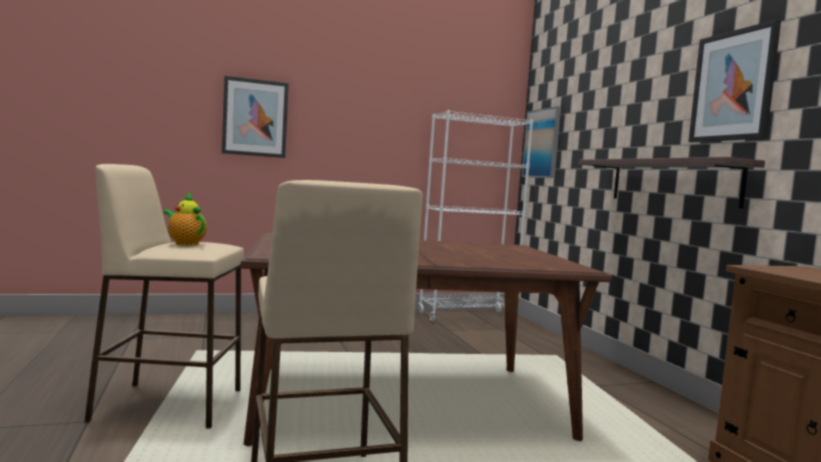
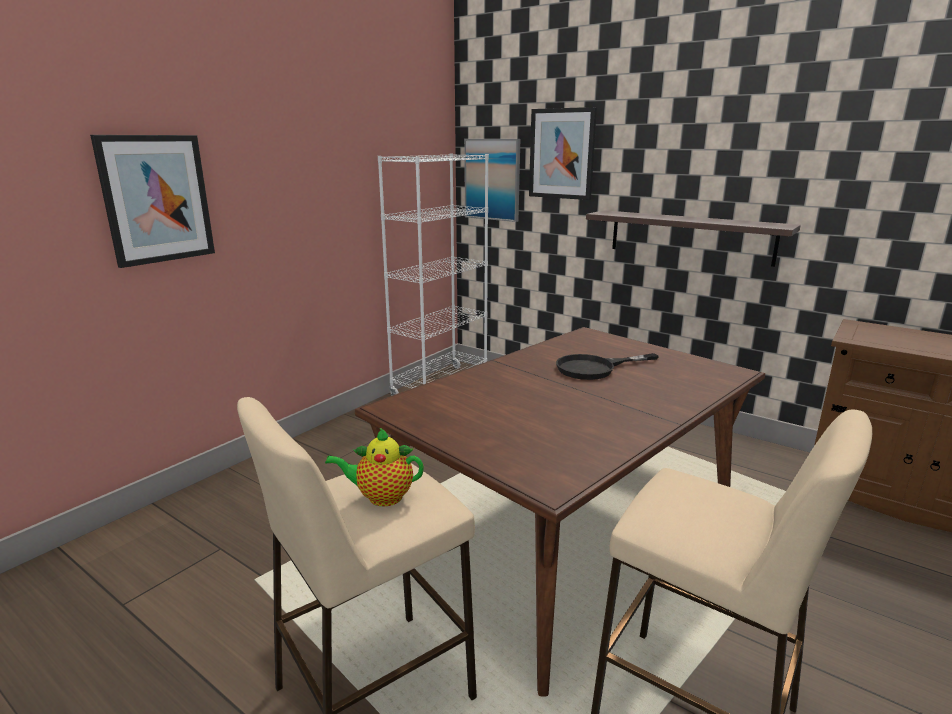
camera: 35 degrees left, 15 degrees up
picture [688,19,781,142] -> picture moved to [529,107,597,200]
none -> black frying pan [556,353,659,380]

